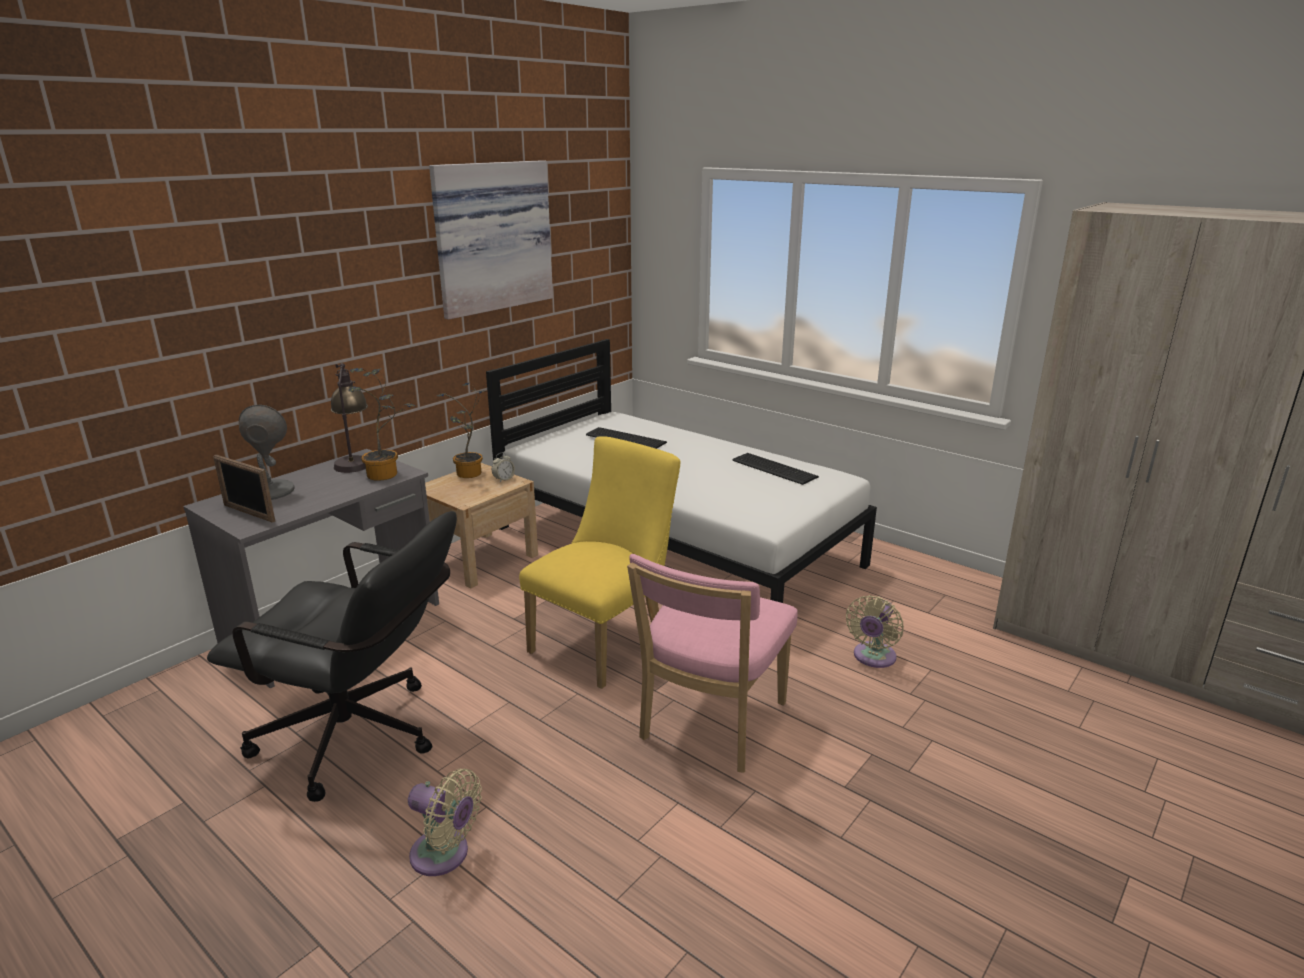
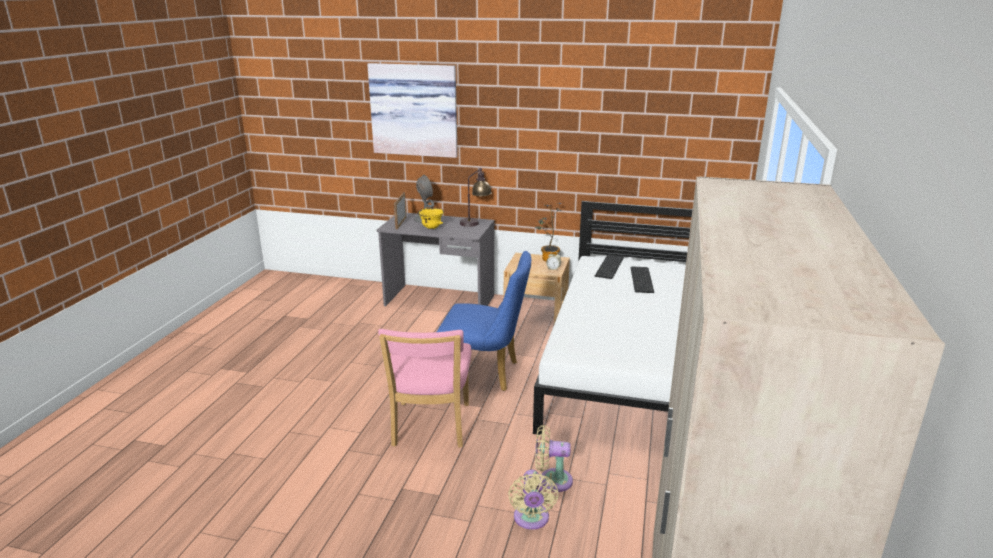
camera: 65 degrees right, 0 degrees up
black office chair [207,511,457,802] -> none
potted plant [348,368,415,481] -> none
beige fan [408,769,482,876] -> beige fan moved to [508,470,558,530]
picture [429,160,553,320] -> picture moved to [367,63,458,158]
yellow chair [519,436,680,689] -> blue chair [437,251,532,391]
pink chair [627,554,798,773] -> pink chair turned 90 degrees counterclockwise [378,329,471,447]
keyboard [732,453,819,485] -> keyboard moved to [594,255,624,279]
none -> yellow bowl [418,208,444,229]

